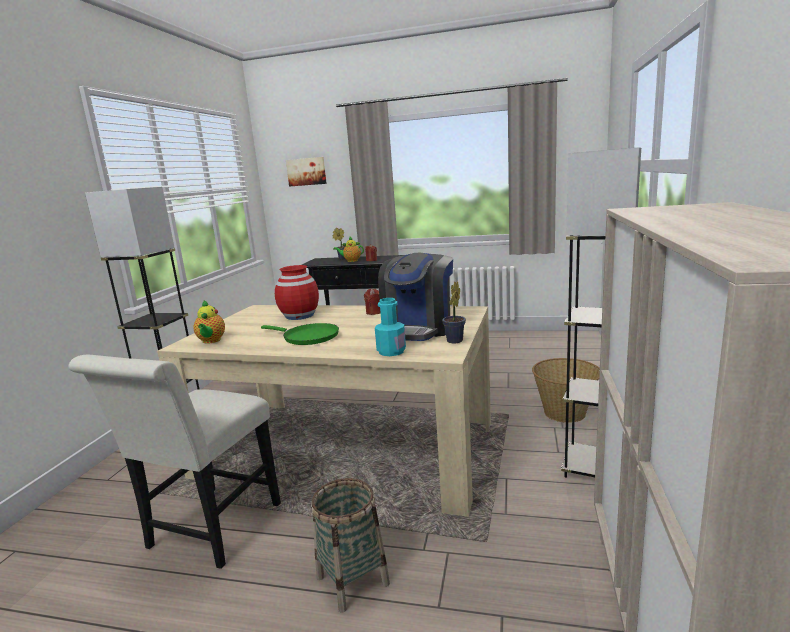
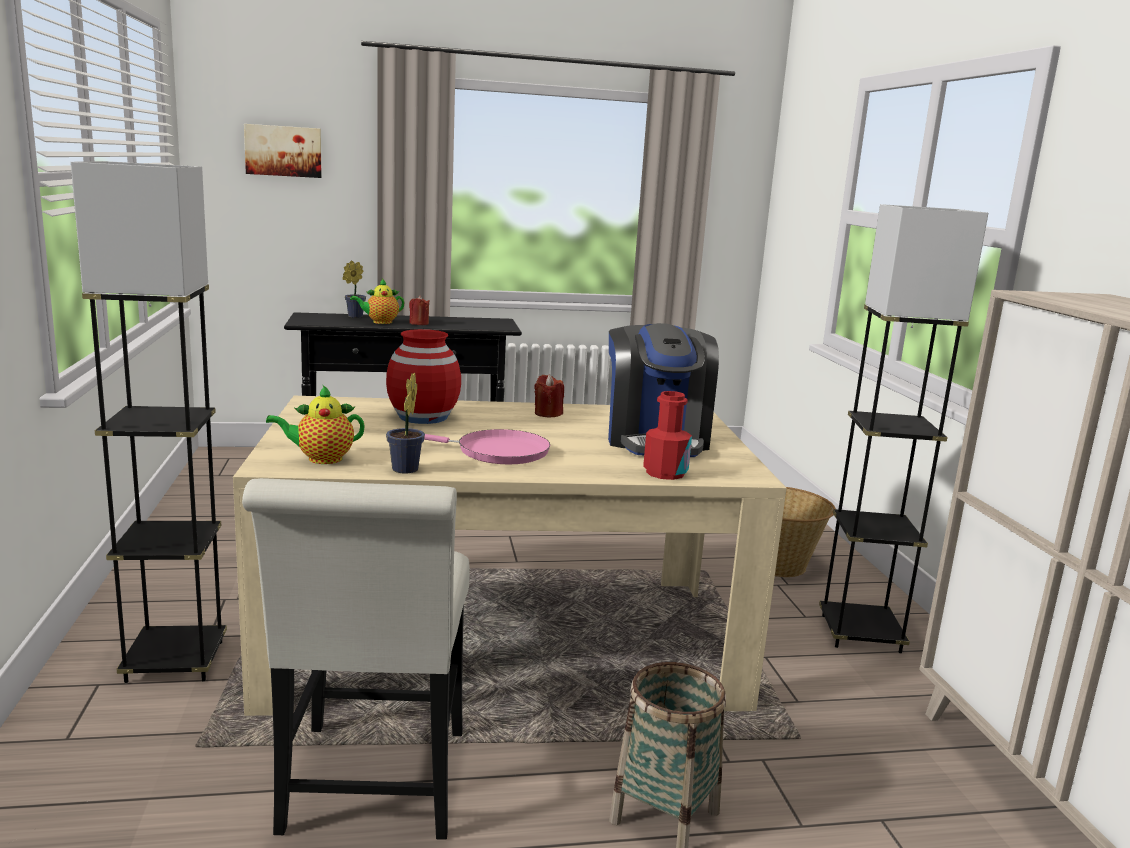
camera: 25 degrees left, 0 degrees up
teapot [193,300,225,344] -> teapot turned 105 degrees clockwise [266,385,365,464]
green frying pan [261,323,339,345] -> pink frying pan [424,429,550,464]
turquoise bottle [375,298,406,356] -> red bottle [643,391,692,480]
potted plant [442,281,466,344] -> potted plant moved to [386,373,425,474]

